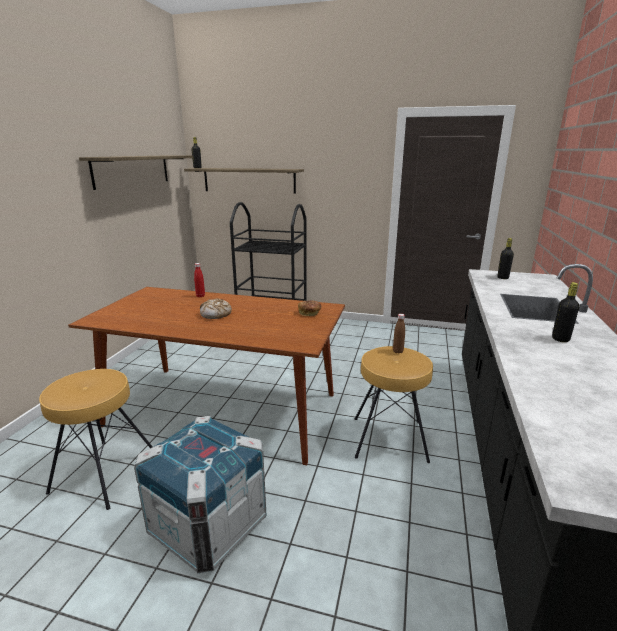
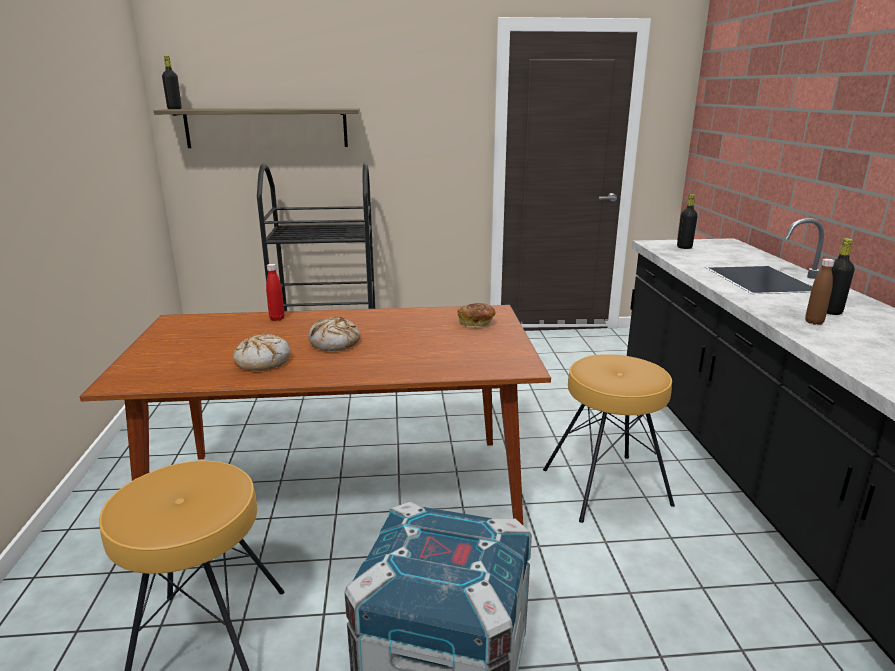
camera: 20 degrees left, 0 degrees up
shelf [79,155,193,190] -> none
brown bottle [393,314,405,354] -> brown bottle moved to [805,258,835,325]
none -> bread [233,334,290,371]

